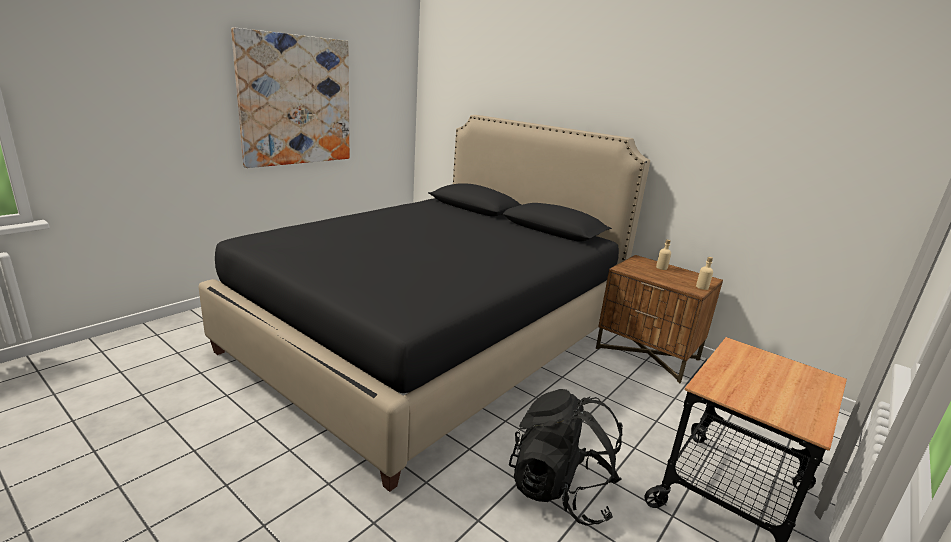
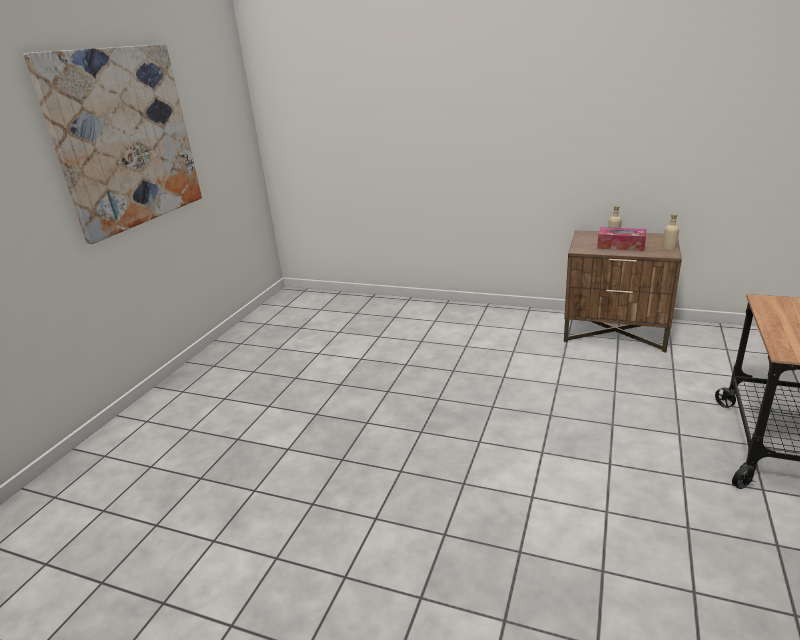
camera: 15 degrees left, 5 degrees up
black bed [199,115,650,492] -> none
black backpack [509,389,623,526] -> none
none -> tissue box [597,227,646,251]

